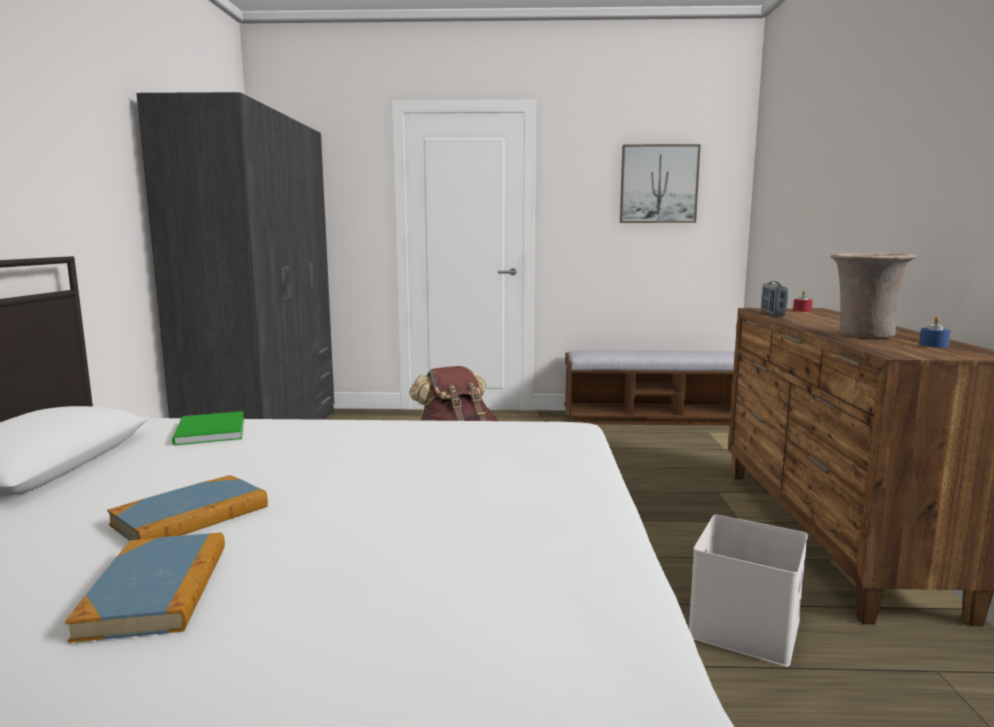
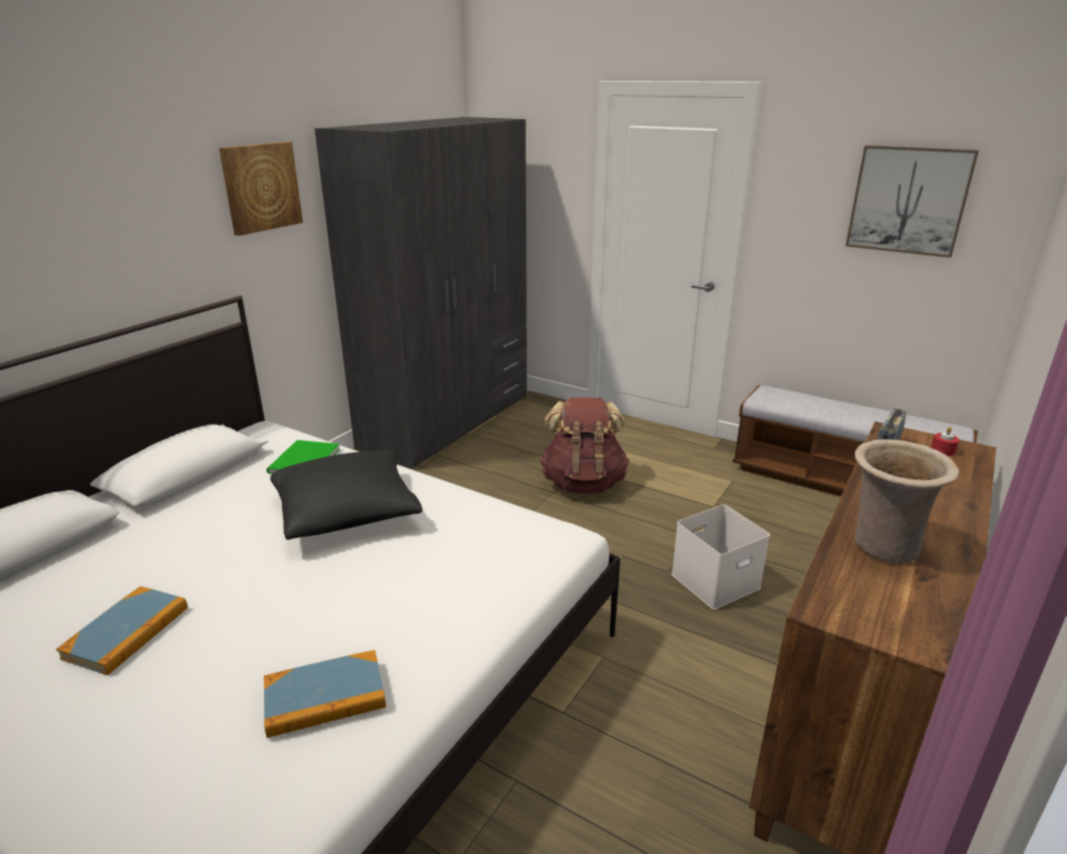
camera: 30 degrees right, 15 degrees up
book [107,475,268,541] -> book moved to [264,650,386,738]
white storage box [689,514,808,667] -> white storage box moved to [671,504,770,610]
blue candle [919,316,951,348] -> none
none -> picture [219,142,303,236]
none -> black pillow [270,450,422,540]

